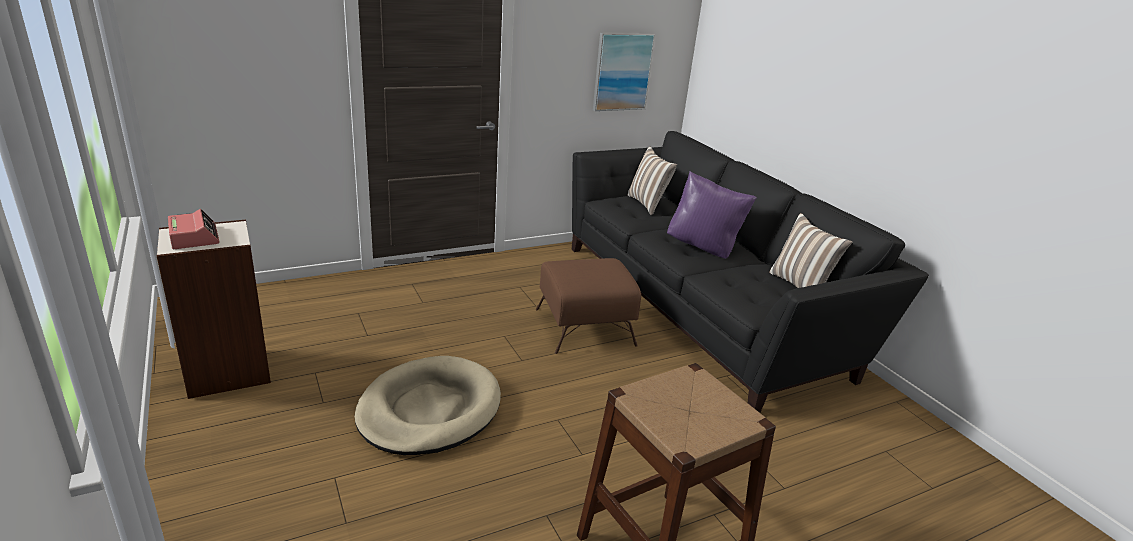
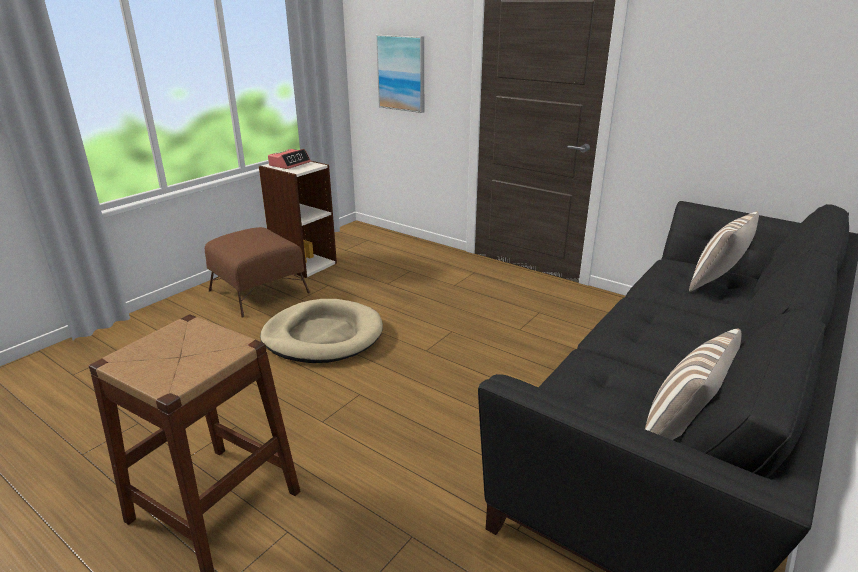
camera: 65 degrees right, 0 degrees up
brown ottoman [536,258,641,354] -> brown ottoman moved to [205,227,310,318]
picture [593,32,655,111] -> picture moved to [376,34,424,113]
purple pillow [667,171,757,259] -> none

